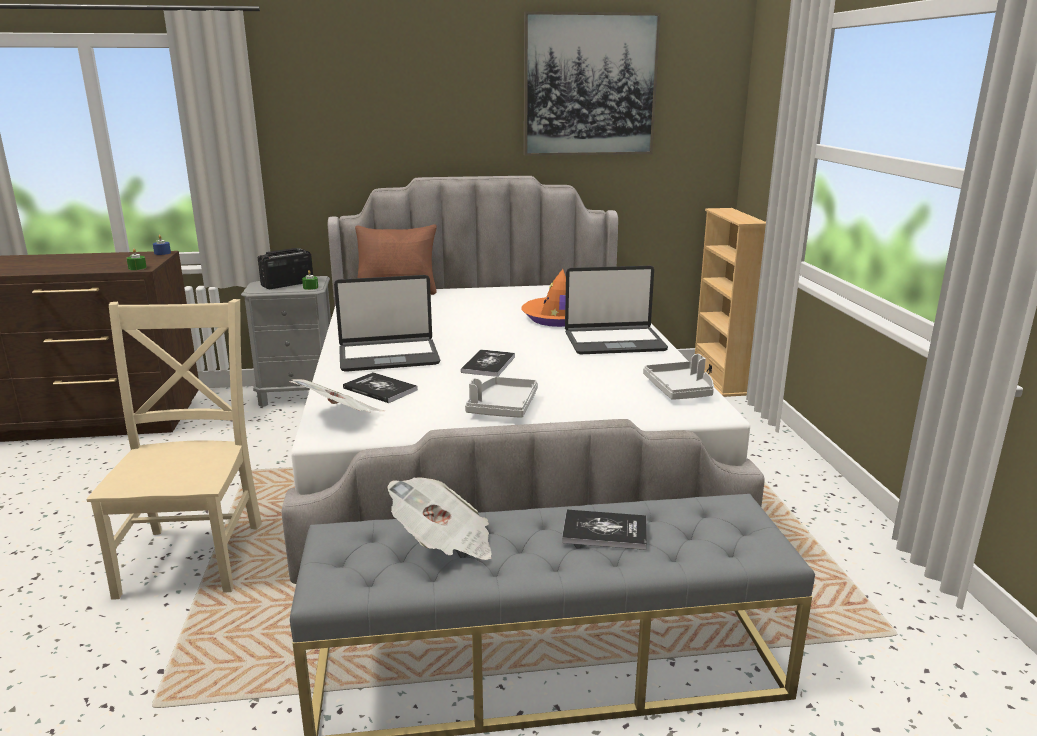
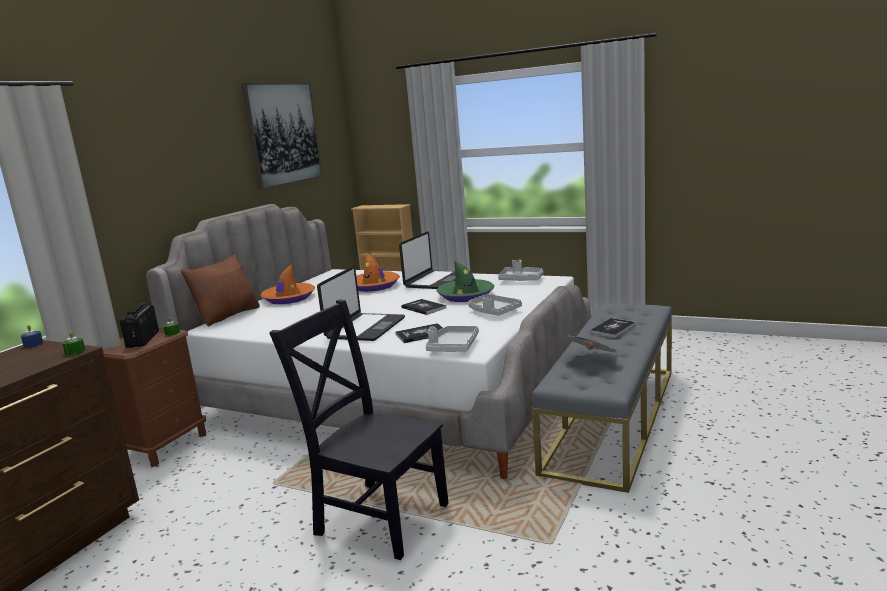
camera: 55 degrees left, 5 degrees down
beige chair [86,299,262,600] -> black chair [269,299,449,560]
grey nightstand [241,276,331,407] -> brown nightstand [103,328,206,467]
newspaper [289,379,385,412] -> grey tray [426,326,479,352]
none -> orange hat [261,264,315,304]
none -> green hat [436,260,494,302]

